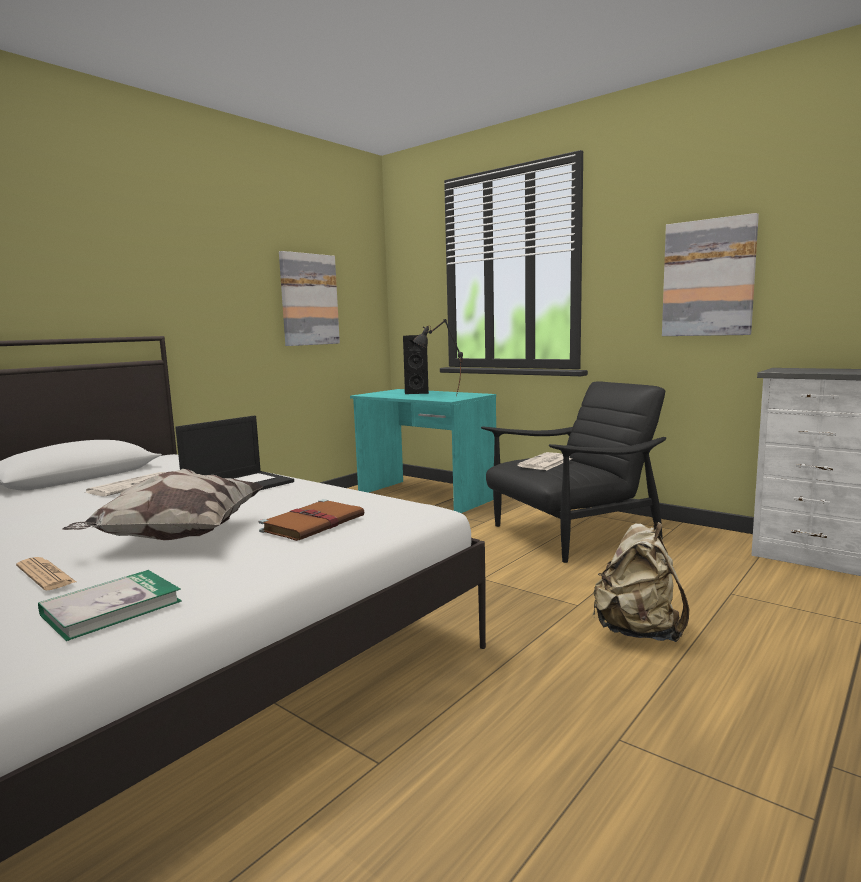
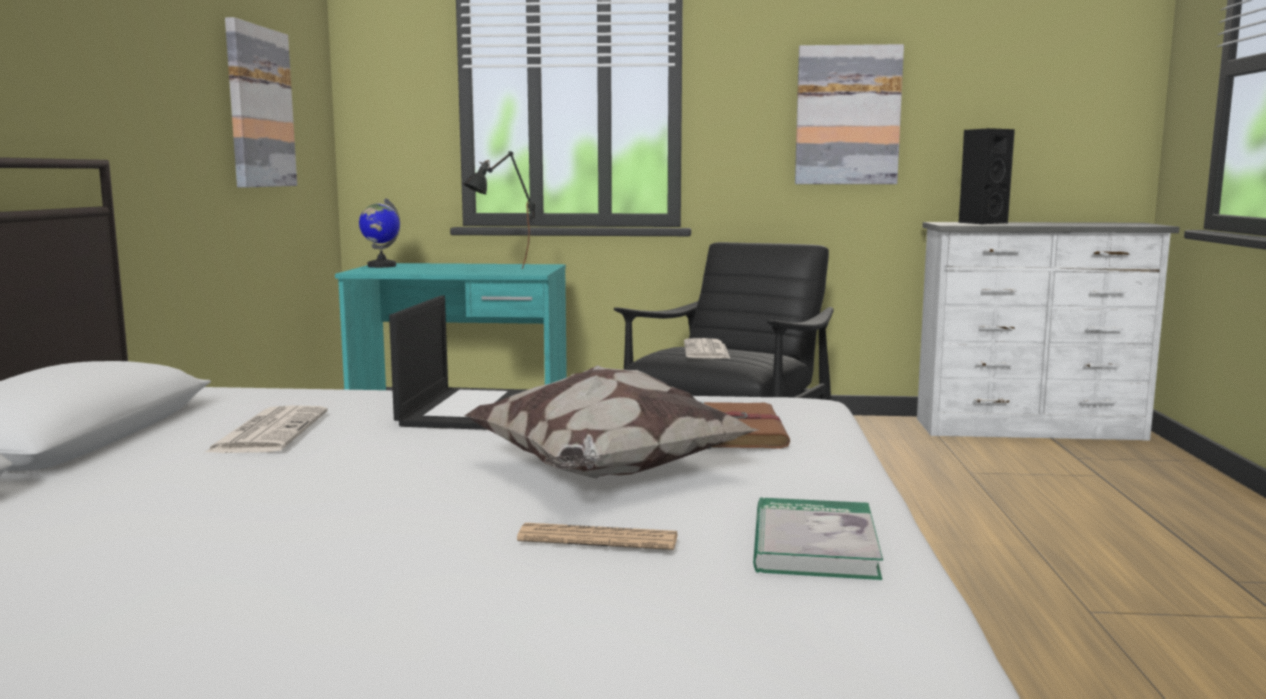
camera: 35 degrees left, 0 degrees up
black speaker [403,335,429,394] -> black speaker moved to [959,128,1015,224]
beige backpack [592,522,689,642] -> none
none -> globe [359,198,400,268]

